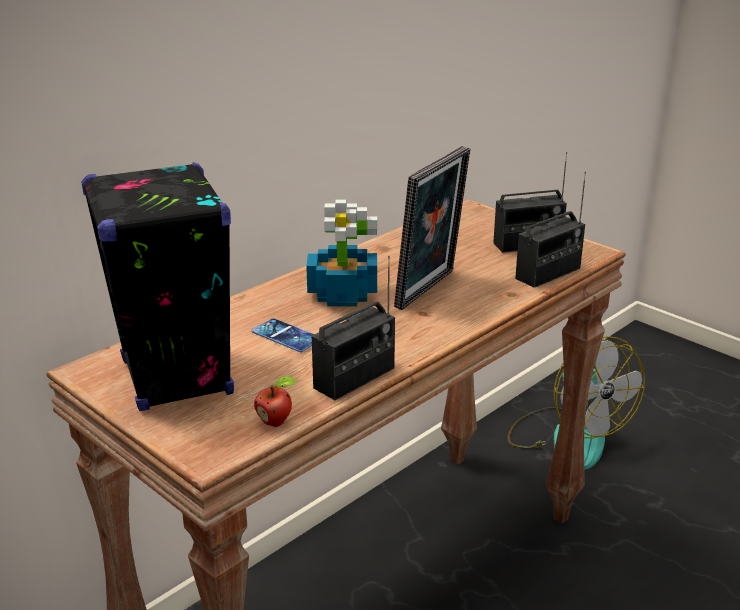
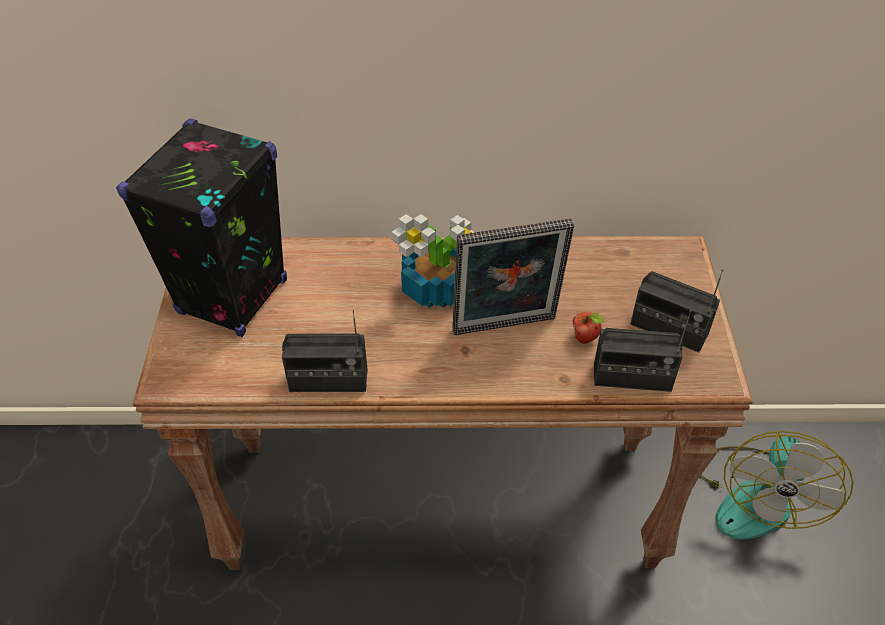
camera: 45 degrees right, 20 degrees up
phone [251,318,314,352] -> none
apple [254,376,297,427] -> apple moved to [573,312,605,344]

